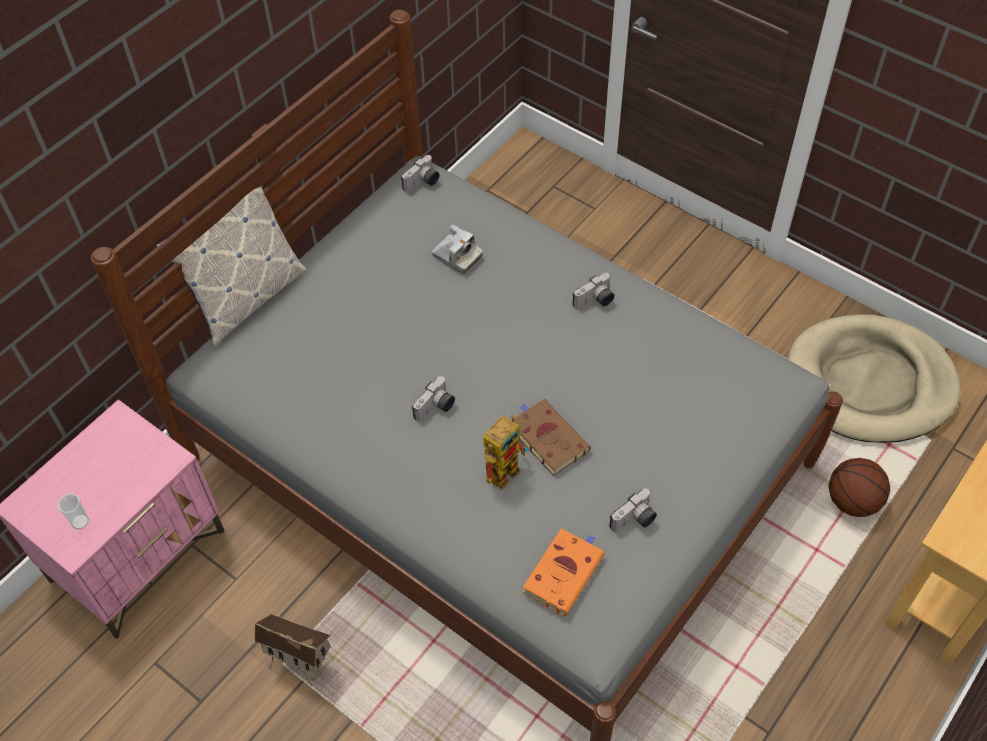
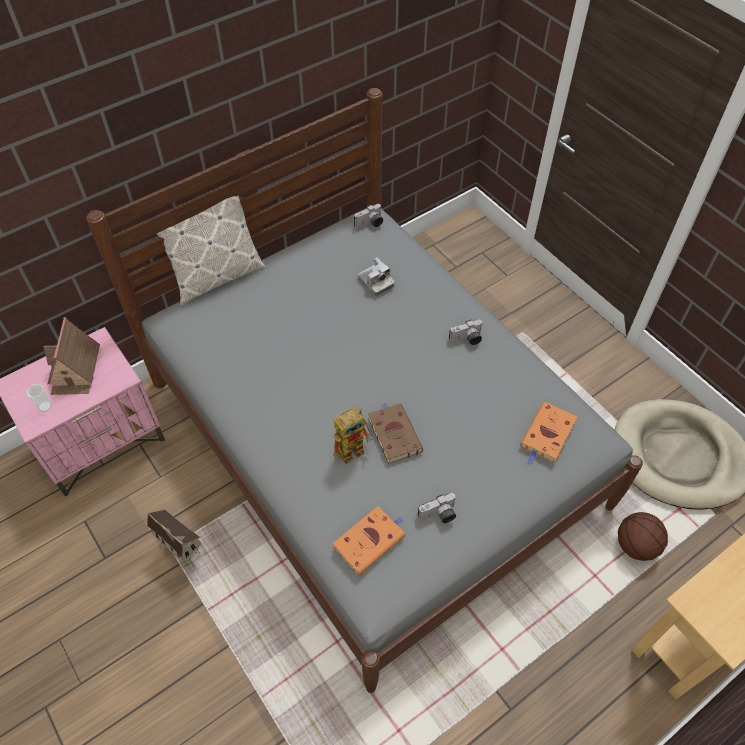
camera: 15 degrees right, 0 degrees up
camera [412,376,455,422] -> none
none -> toy house [44,317,100,395]
none -> orange book [520,402,577,464]

